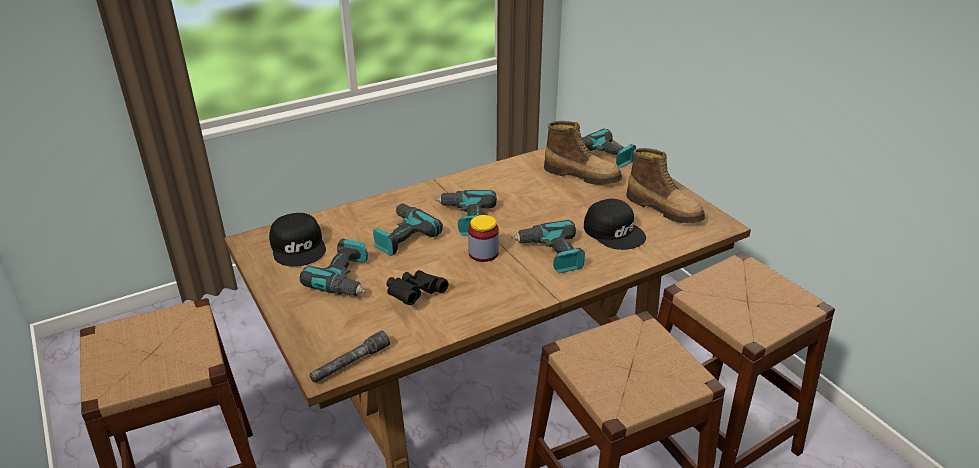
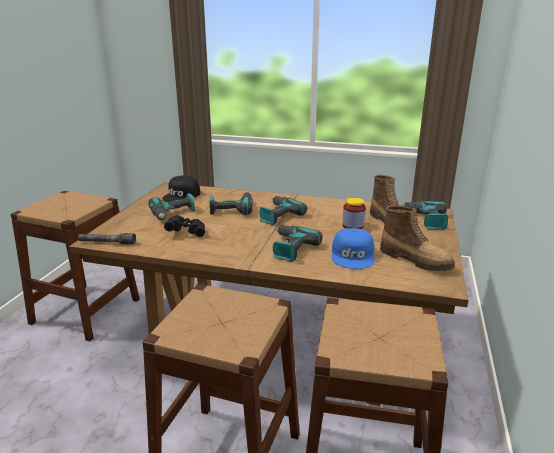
camera: 45 degrees right, 10 degrees down
jar [468,215,499,262] -> jar moved to [343,198,366,229]
black cap [584,199,646,250] -> blue cap [332,228,375,269]
boot [626,148,705,223] -> boot turned 45 degrees counterclockwise [380,205,455,271]

